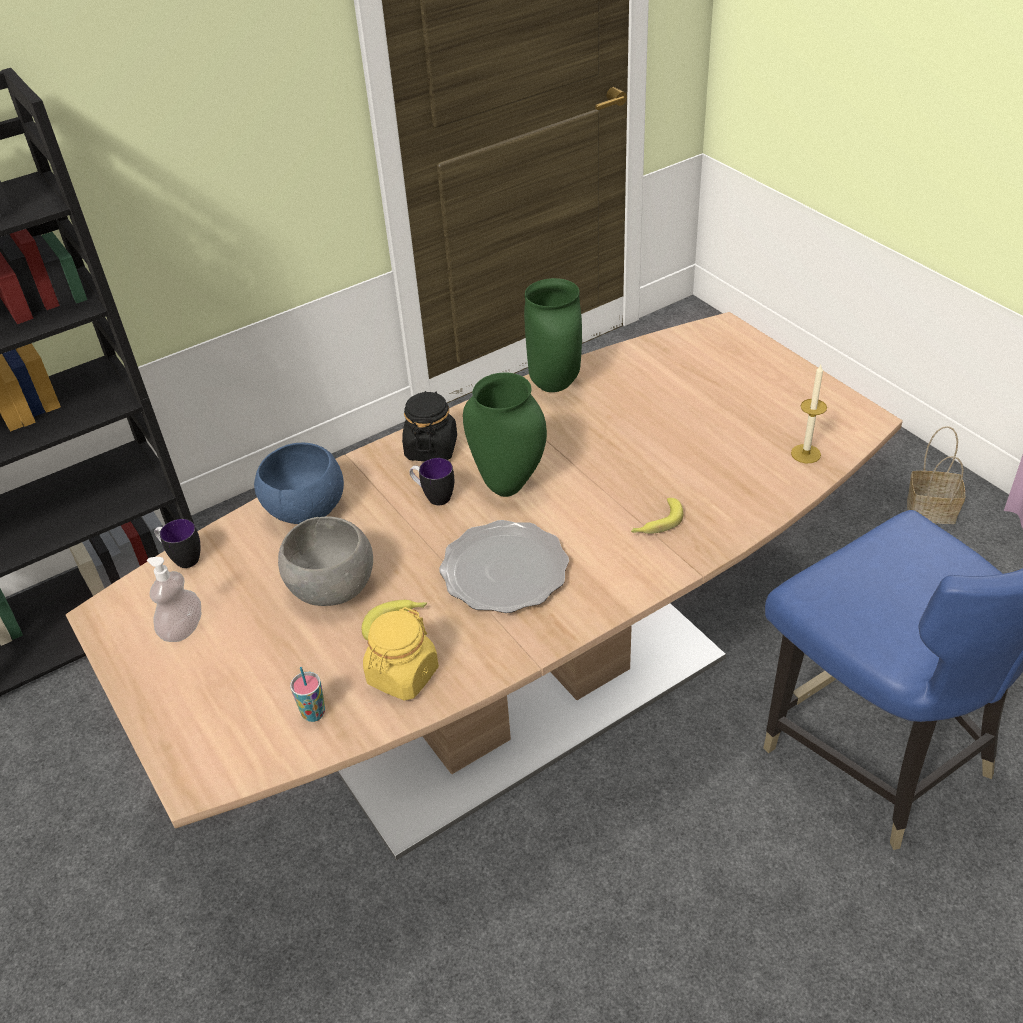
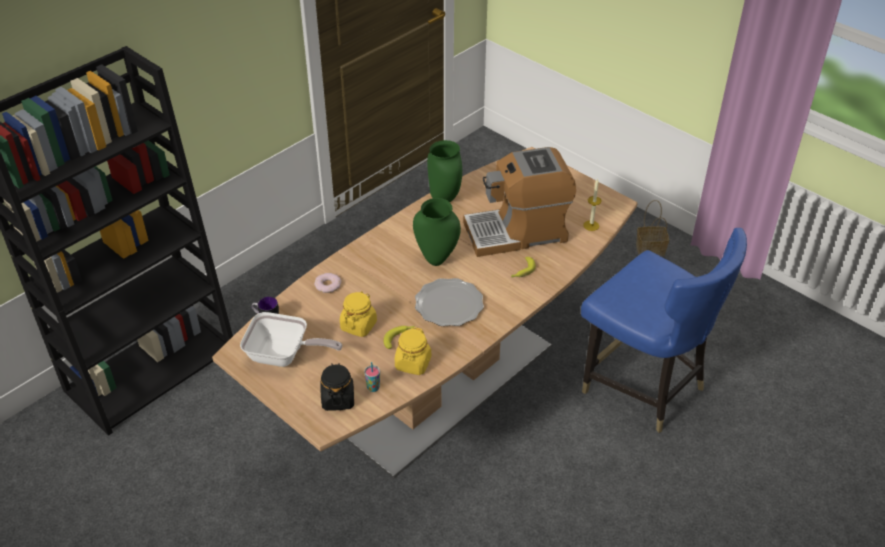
camera: 15 degrees left, 0 degrees up
soap dispenser [147,557,201,642] -> frying pan [240,312,342,367]
blue bowl [254,443,344,524] -> donut [314,273,341,293]
grey bowl [278,517,373,606] -> yellow jar [340,291,377,337]
black jar [402,391,457,461] -> black jar moved to [320,363,354,411]
mug [409,458,454,505] -> none
none -> coffee machine [463,147,576,257]

